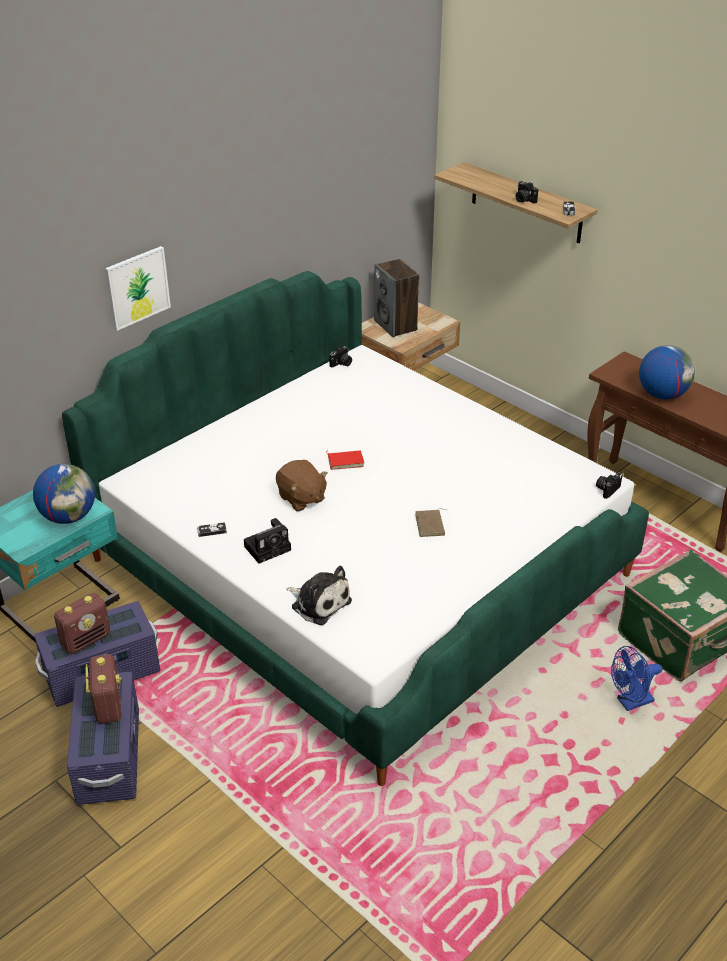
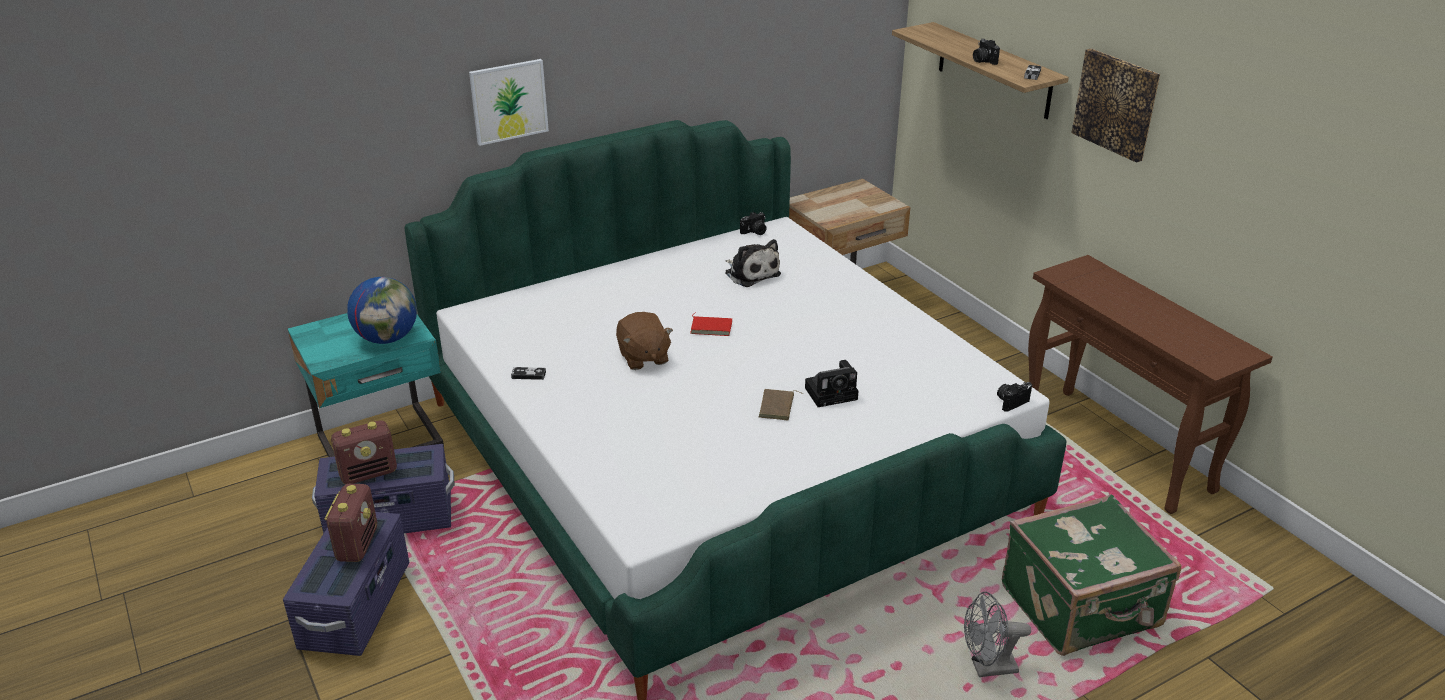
camera: 15 degrees right, 5 degrees down
camera [244,518,291,564] -> camera moved to [805,360,858,407]
plush toy [286,566,352,625] -> plush toy moved to [725,239,781,287]
speaker [374,259,419,337] -> none
blue fan [611,646,662,711] -> grey fan [964,591,1031,677]
globe [639,345,695,399] -> none
none -> picture [1071,48,1160,163]

